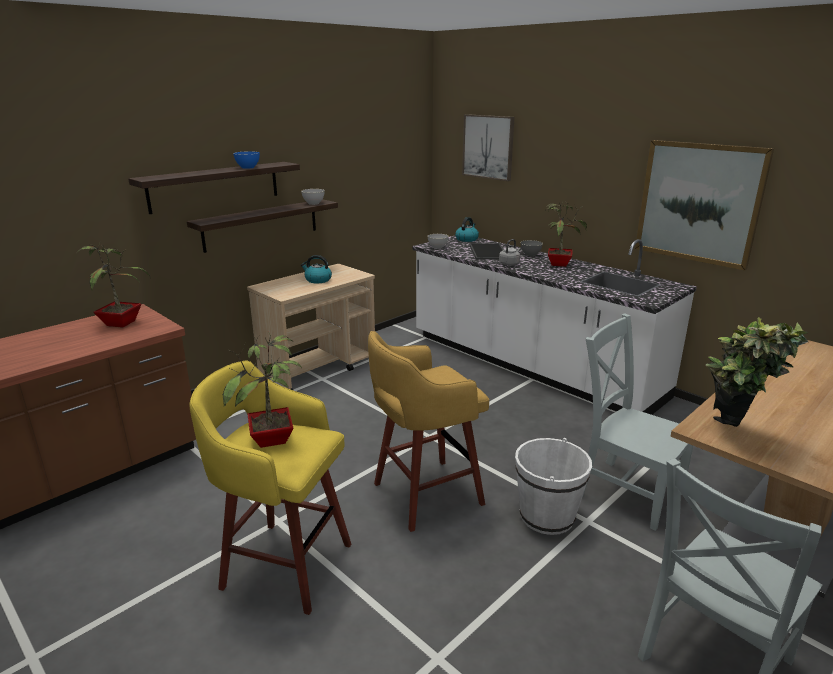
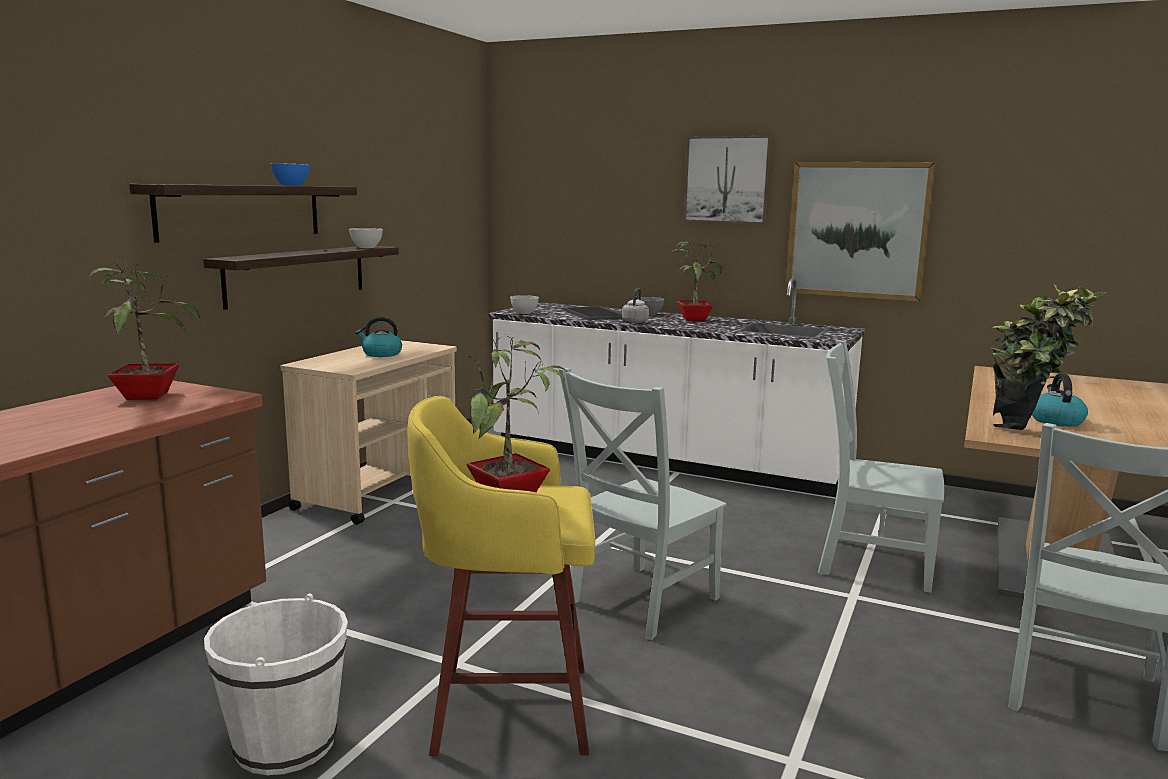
camera: 20 degrees left, 10 degrees down
yellow stool [368,331,489,532] -> grey chair [559,368,727,640]
kettle [455,217,479,242] -> kettle moved to [1032,374,1088,427]
picture [462,114,515,181] -> picture moved to [684,136,772,224]
white bucket [515,438,592,535] -> white bucket moved to [204,594,348,775]

